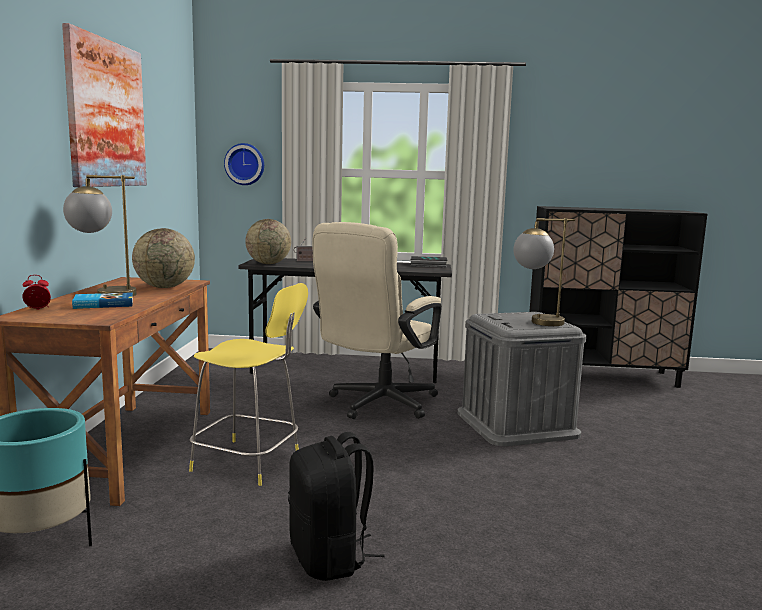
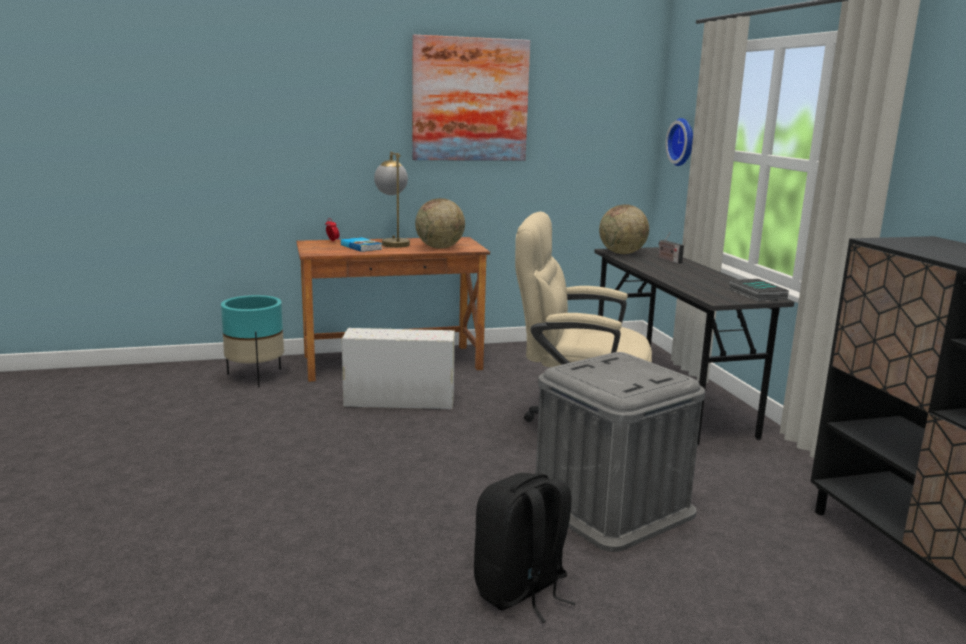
camera: 70 degrees right, 5 degrees up
yellow chair [189,283,308,486] -> white storage box [342,328,455,409]
black backpack [288,432,384,581] -> black backpack moved to [474,473,576,623]
table lamp [513,218,575,326] -> none

